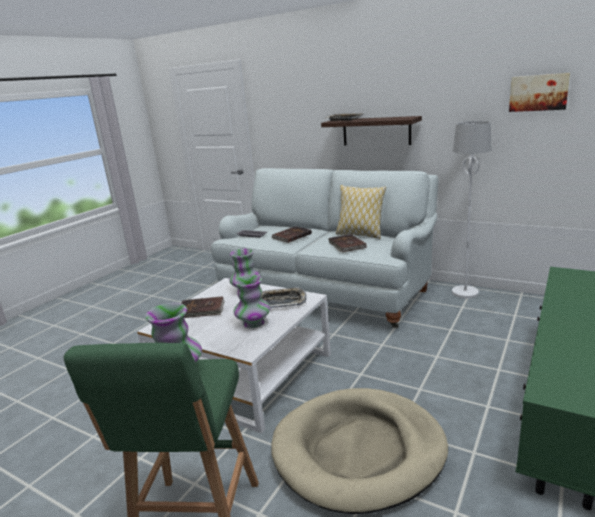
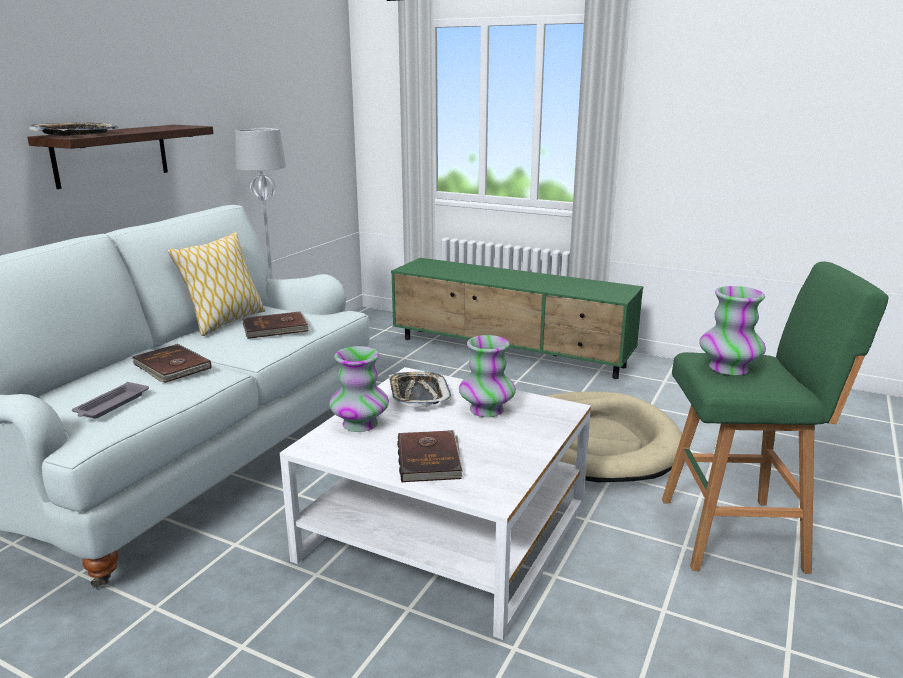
camera: 95 degrees left, 0 degrees up
picture [509,73,570,112] -> none

